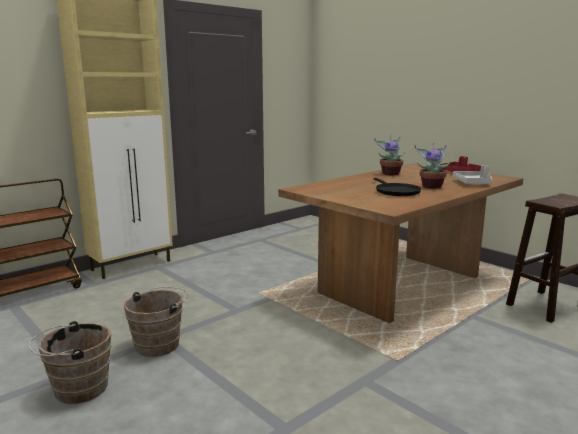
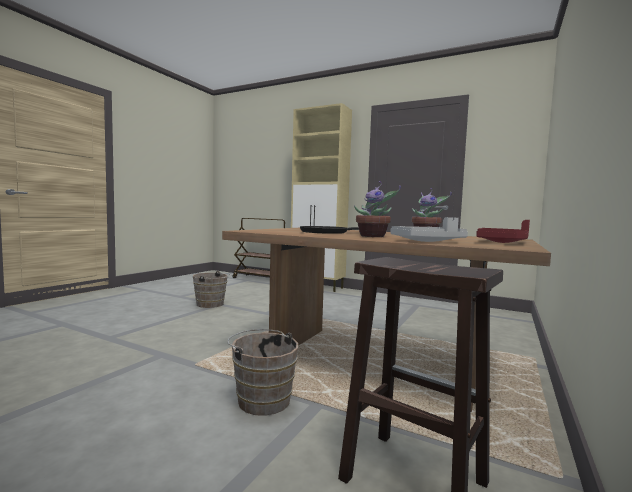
camera: 70 degrees right, 10 degrees down
brown bucket [29,321,112,404] -> brown bucket moved to [227,329,298,416]

